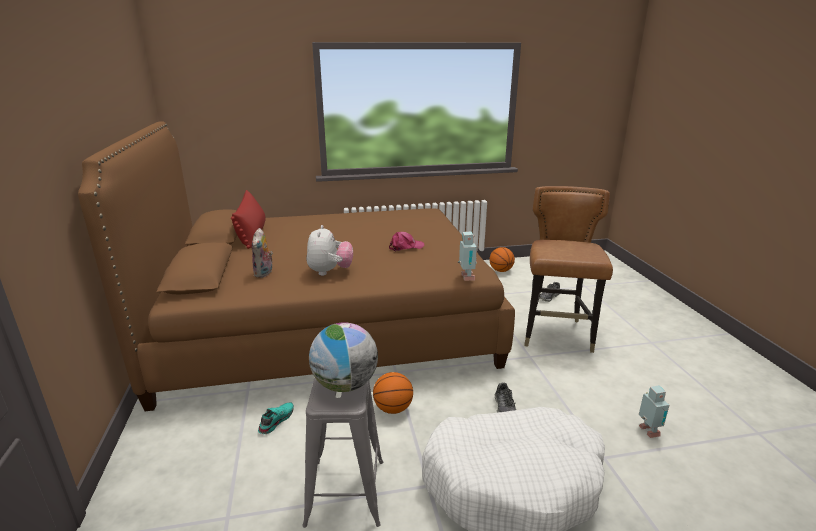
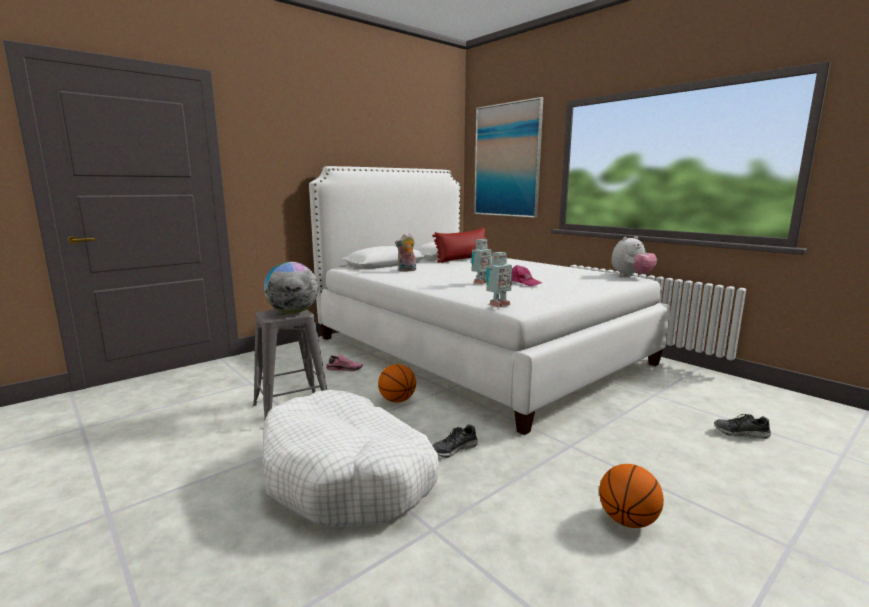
camera: 60 degrees right, 10 degrees down
brown bed [78,121,515,411] -> white bed [309,166,670,435]
turquoise shoe [258,402,294,434] -> pink shoe [326,354,363,371]
plush toy [307,225,353,276] -> plush toy moved to [611,236,657,277]
basketball [489,247,515,272] -> basketball moved to [599,464,664,528]
brown chair [524,186,613,353] -> none
toy robot [639,385,669,438] -> toy robot moved to [471,239,492,284]
none -> picture [474,97,543,218]

